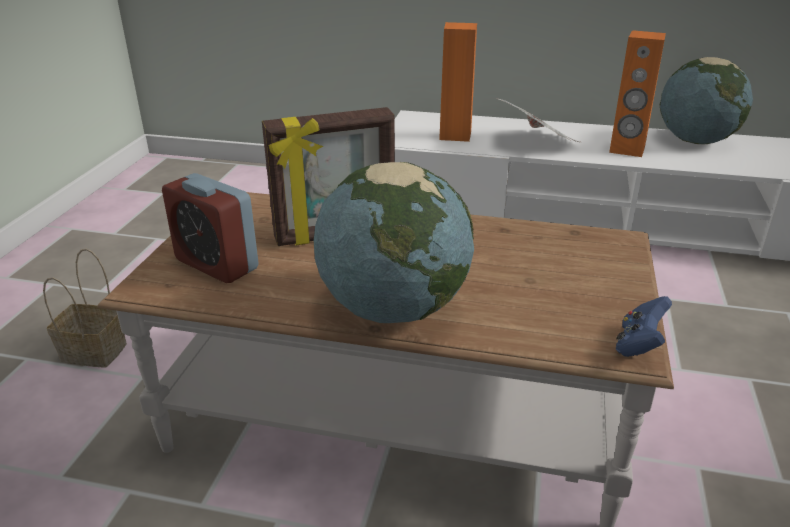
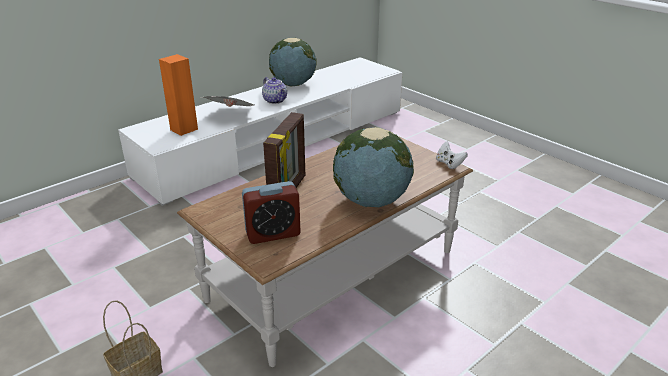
camera: 55 degrees left, 0 degrees up
orange speaker [609,30,666,157] -> teapot [262,77,287,104]
blue game controller [616,296,672,357] -> white game controller [436,141,468,169]

